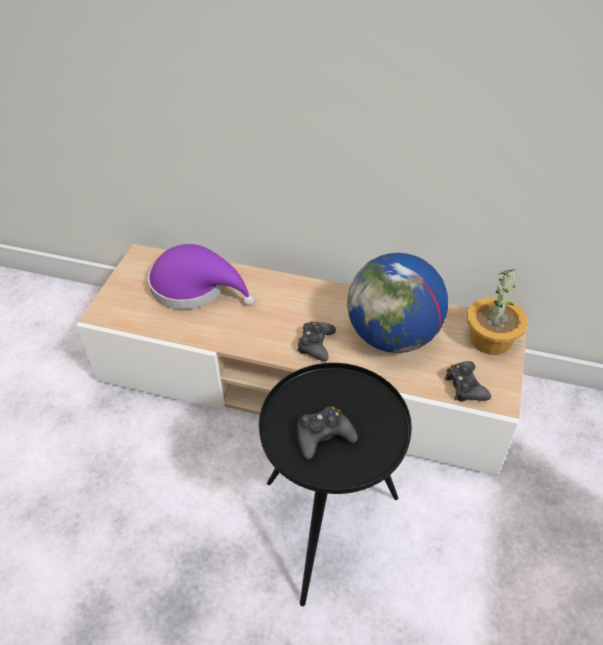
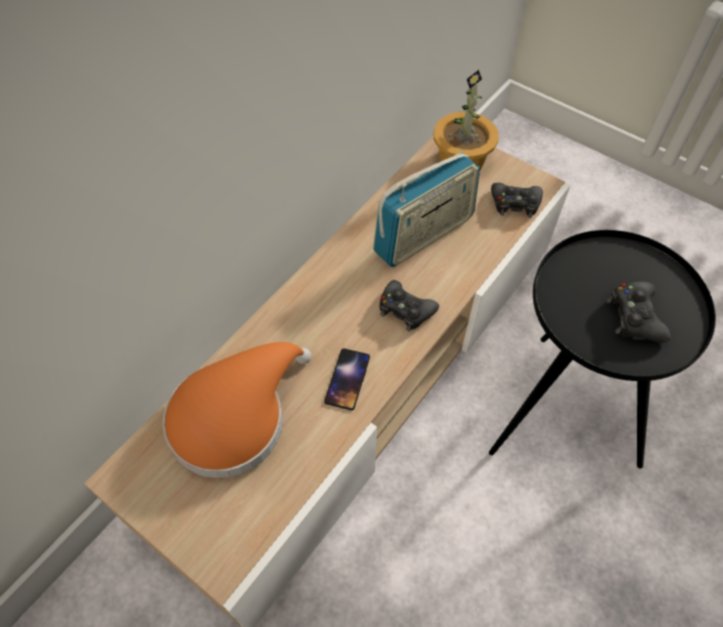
camera: 70 degrees left, 10 degrees up
purple hat [148,244,255,309] -> orange hat [163,342,311,478]
globe [347,253,448,353] -> radio [373,152,480,267]
none -> phone [324,348,370,411]

